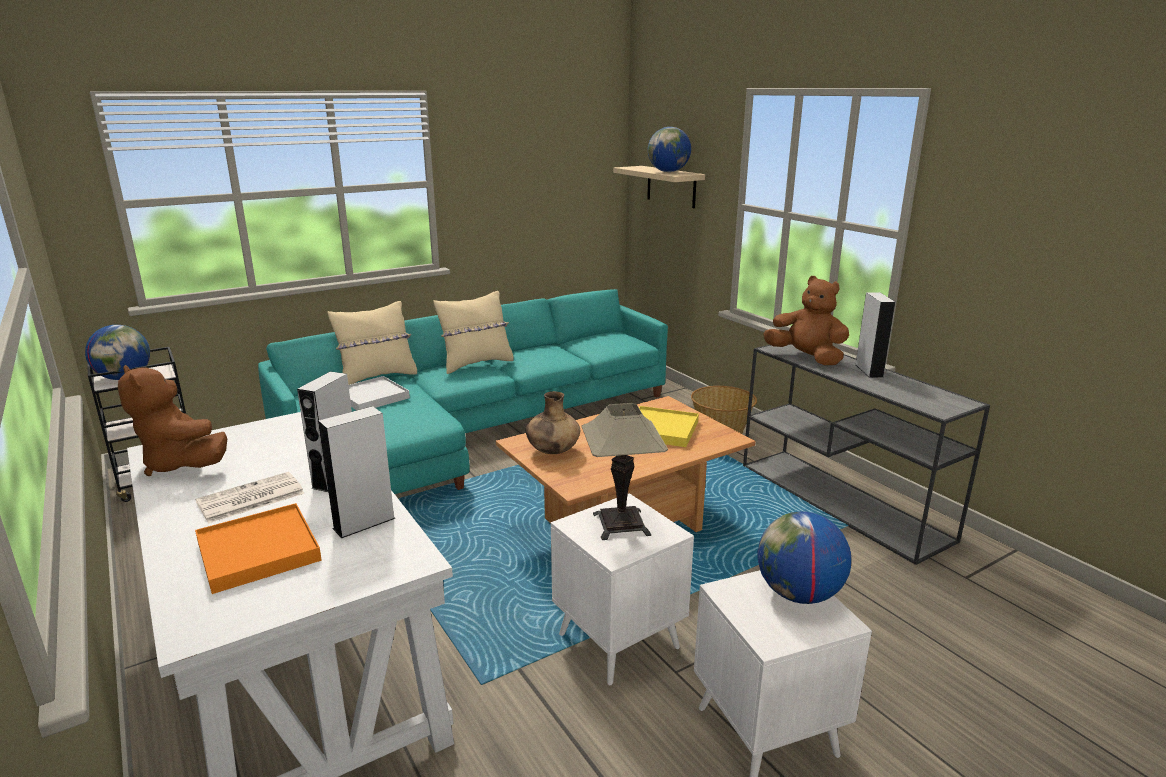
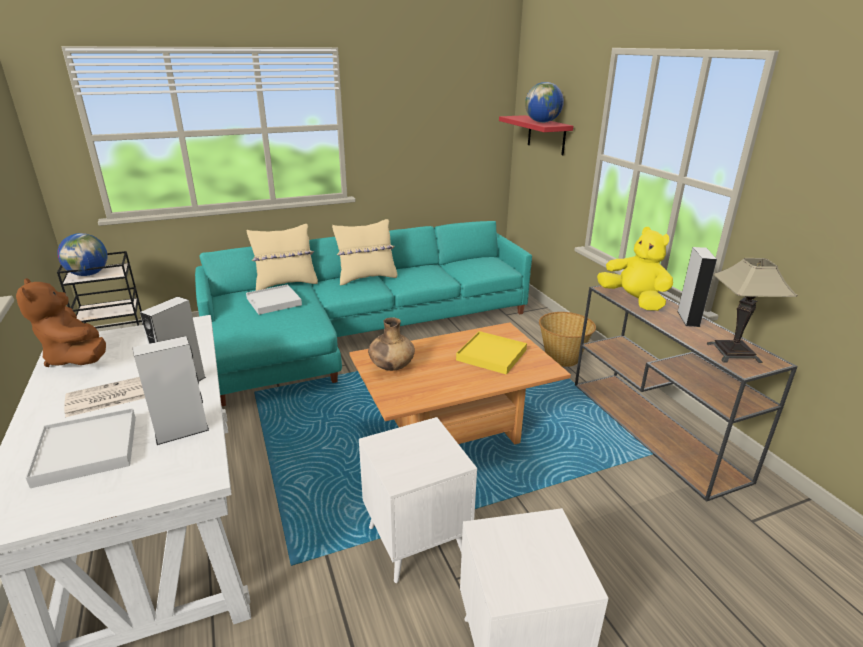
camera: 10 degrees right, 5 degrees up
orange tray [195,503,322,594] -> white tray [25,408,136,488]
table lamp [582,403,668,540] -> table lamp moved to [706,258,797,363]
beige shelf [613,166,705,208] -> red shelf [499,115,573,155]
grey console table [743,344,990,565] -> brown console table [575,285,798,502]
globe [757,511,851,604] -> none
brown plush toy [763,276,849,365] -> yellow plush toy [597,227,673,311]

